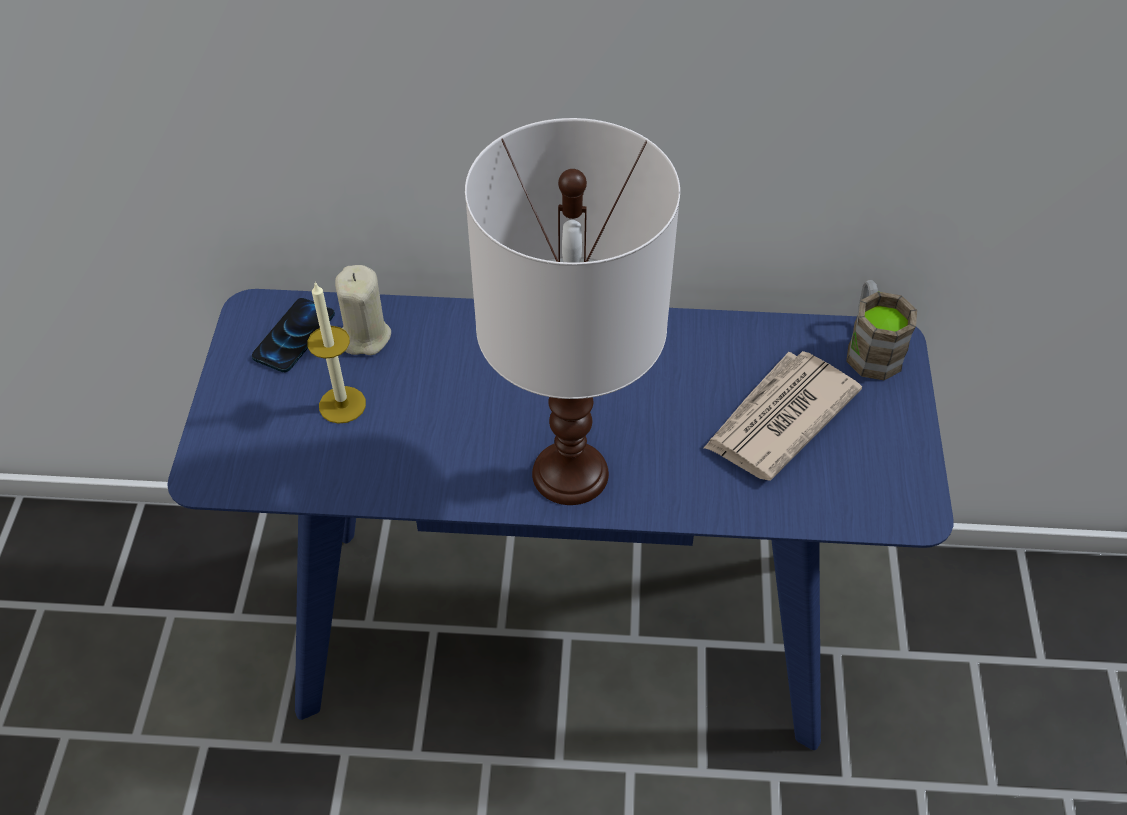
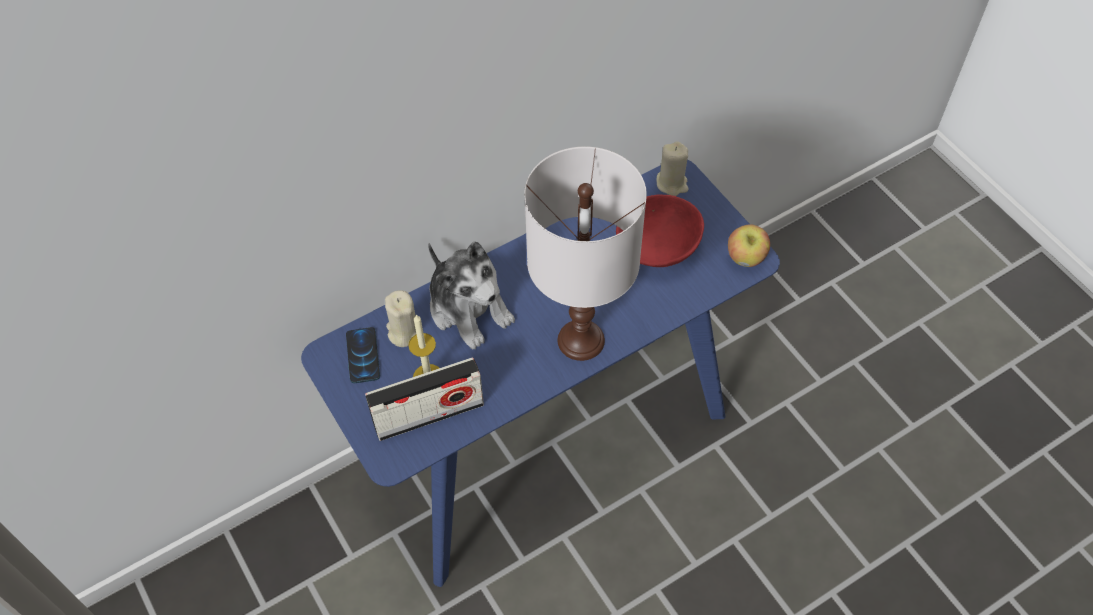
camera: 35 degrees left, 5 degrees up
newspaper [704,351,862,481] -> red bowl [616,195,704,267]
brown mug [846,280,917,380] -> beige candle [657,141,688,196]
none -> radio [365,357,484,441]
none -> plush toy [428,242,515,350]
none -> apple [728,225,770,267]

